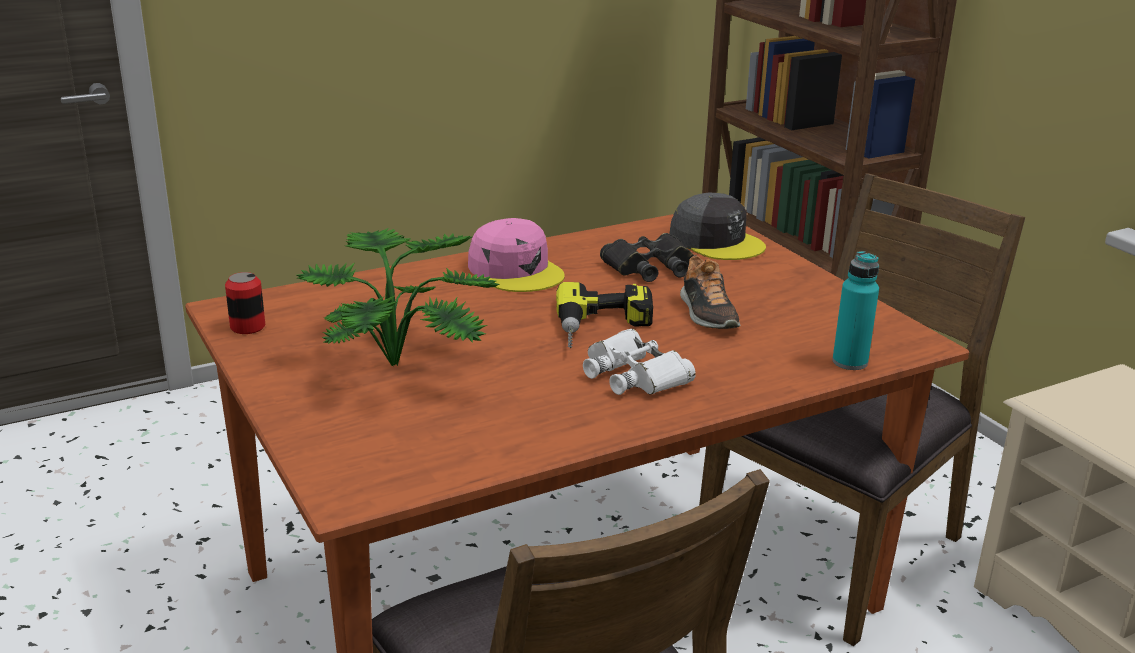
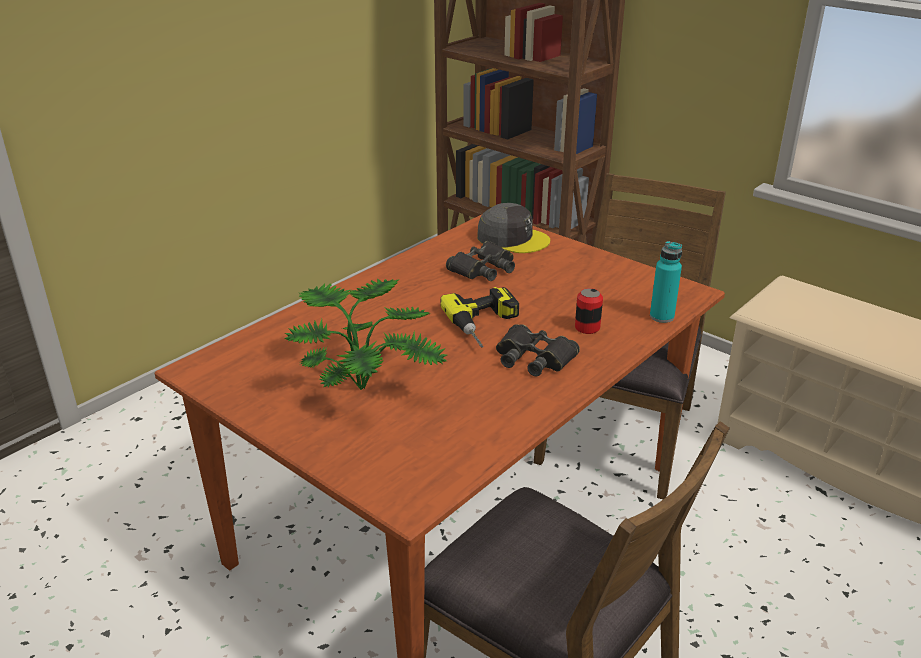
camera: 20 degrees left, 5 degrees up
can [225,272,265,334] -> can moved to [575,288,603,334]
pink cap [468,218,565,292] -> none
white binoculars [583,329,696,395] -> black binoculars [496,324,580,376]
shoe [680,255,741,329] -> none

